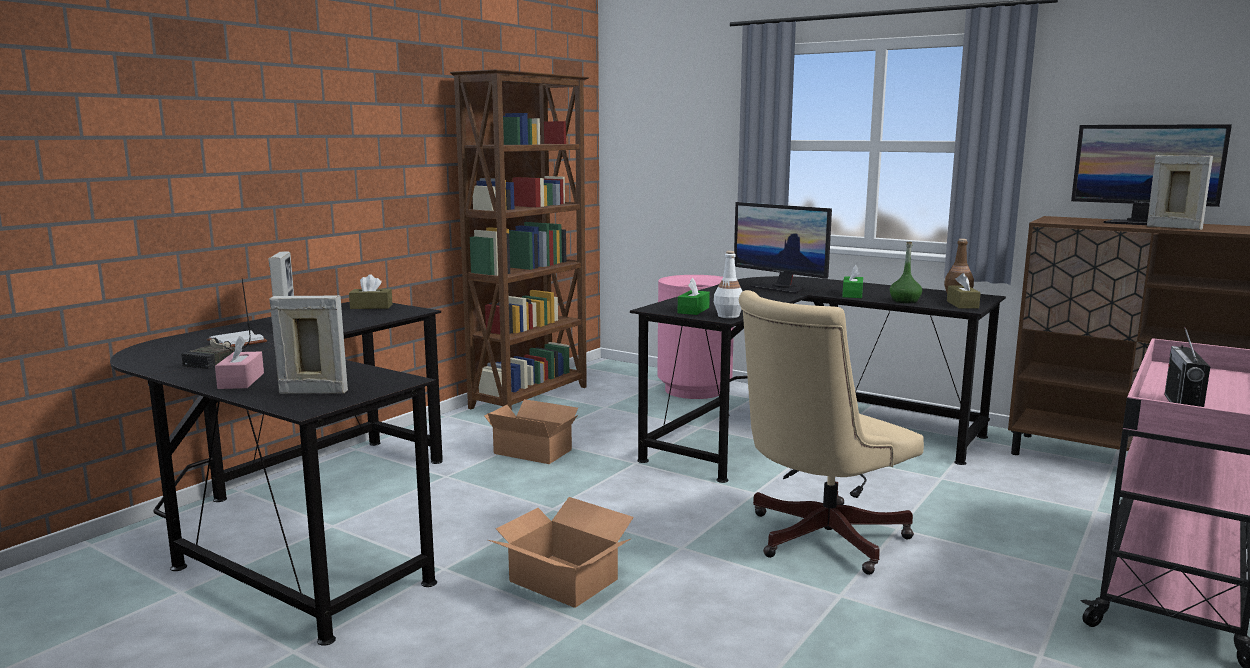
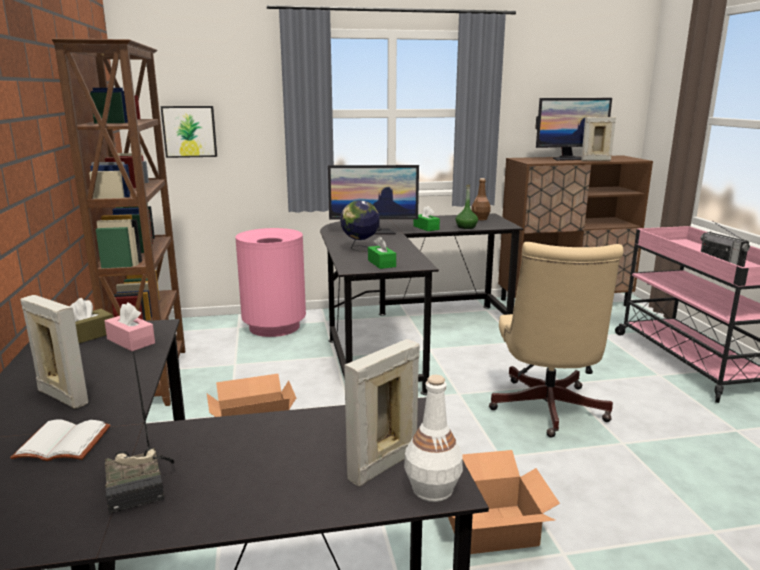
camera: 45 degrees left, 5 degrees up
pink tissue box [215,336,264,389] -> pink tissue box moved to [104,302,155,351]
white bottle [714,251,743,318] -> white bottle moved to [404,375,463,502]
brown tissue box [947,273,981,309] -> none
none -> picture [160,106,217,158]
none -> globe [340,200,380,252]

